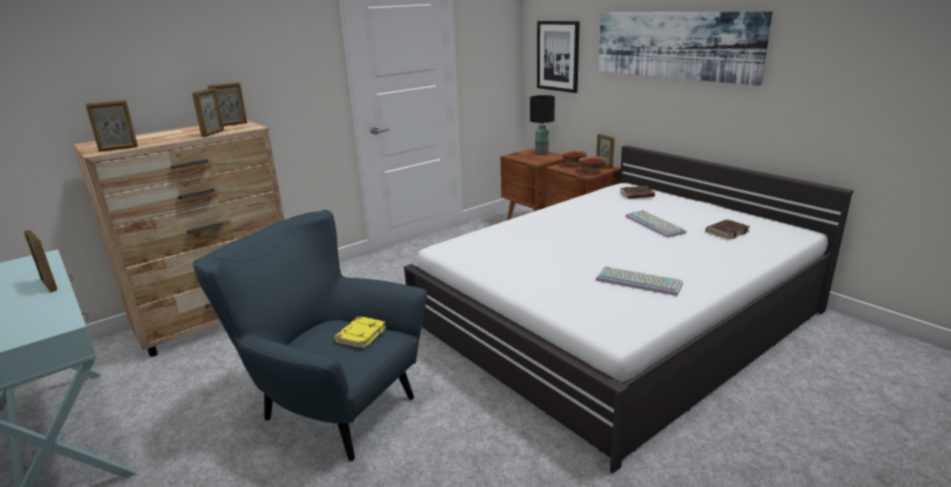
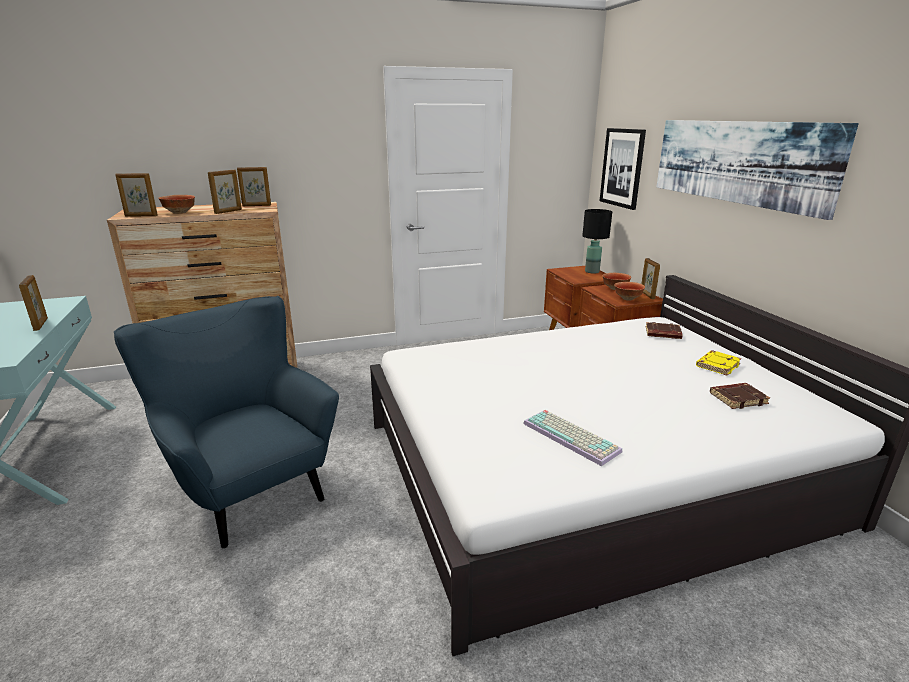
camera: 20 degrees right, 0 degrees up
yellow book [334,316,386,348] -> yellow book moved to [696,350,742,375]
keyboard [625,210,686,238] -> none
none -> bowl [158,195,195,214]

